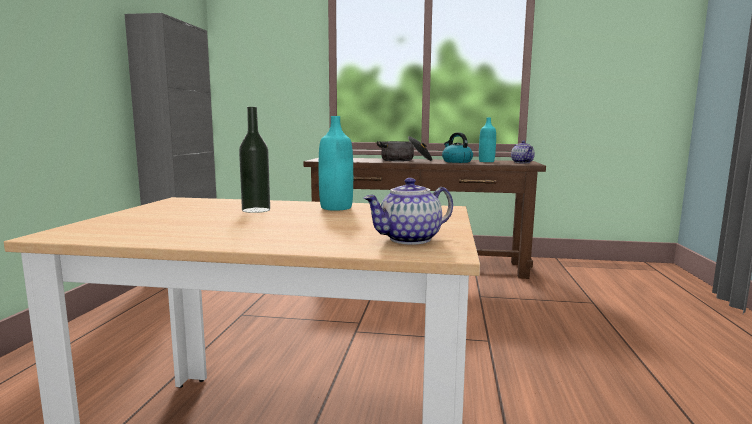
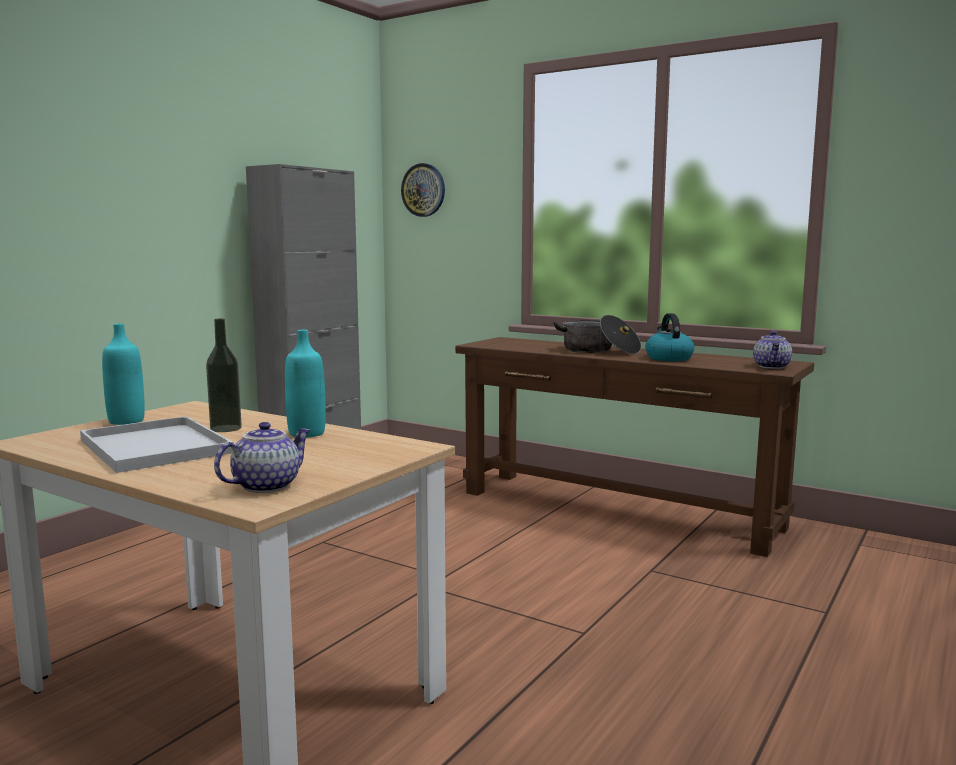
camera: 25 degrees right, 0 degrees up
teapot [363,178,453,244] -> teapot turned 135 degrees clockwise [214,422,310,493]
turquoise bottle [479,118,496,162] -> turquoise bottle moved to [102,324,145,425]
none -> white tray [80,416,234,473]
none -> wall clock [401,163,445,217]

